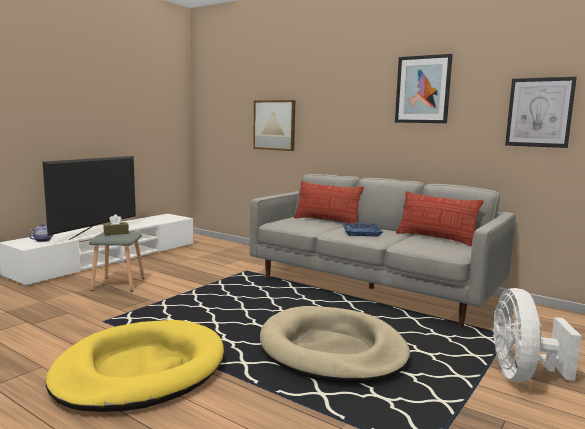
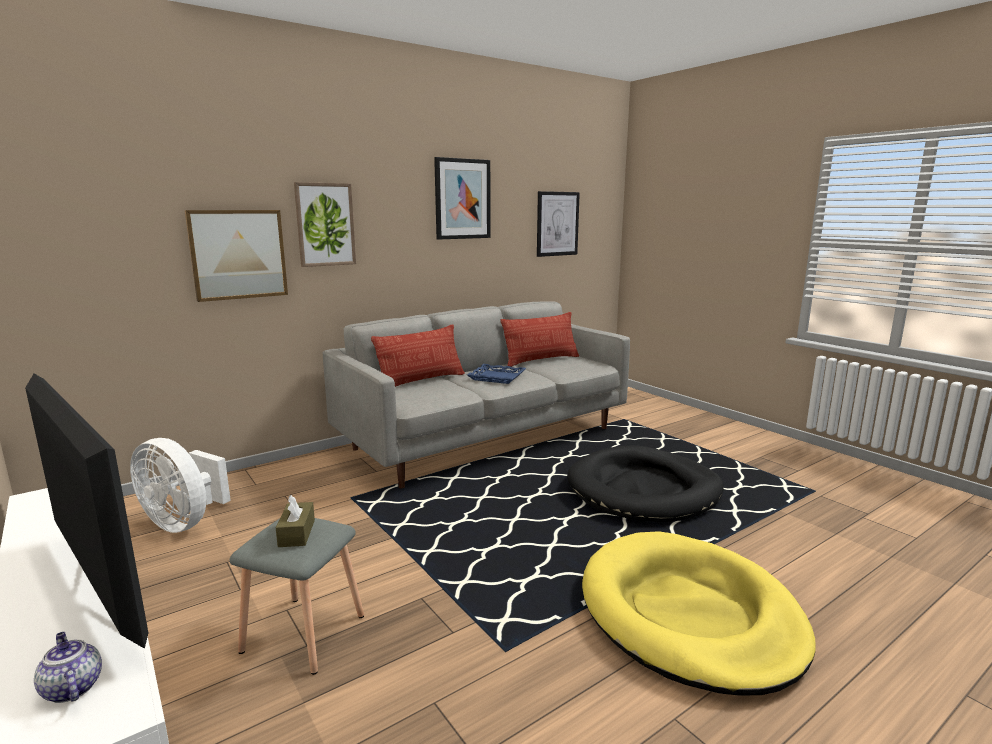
camera: 70 degrees left, 5 degrees up
beige dog bed [260,306,410,384] -> black dog bed [567,445,724,522]
white fan [492,288,581,382] -> white fan moved to [130,438,231,533]
none -> picture [294,182,356,267]

